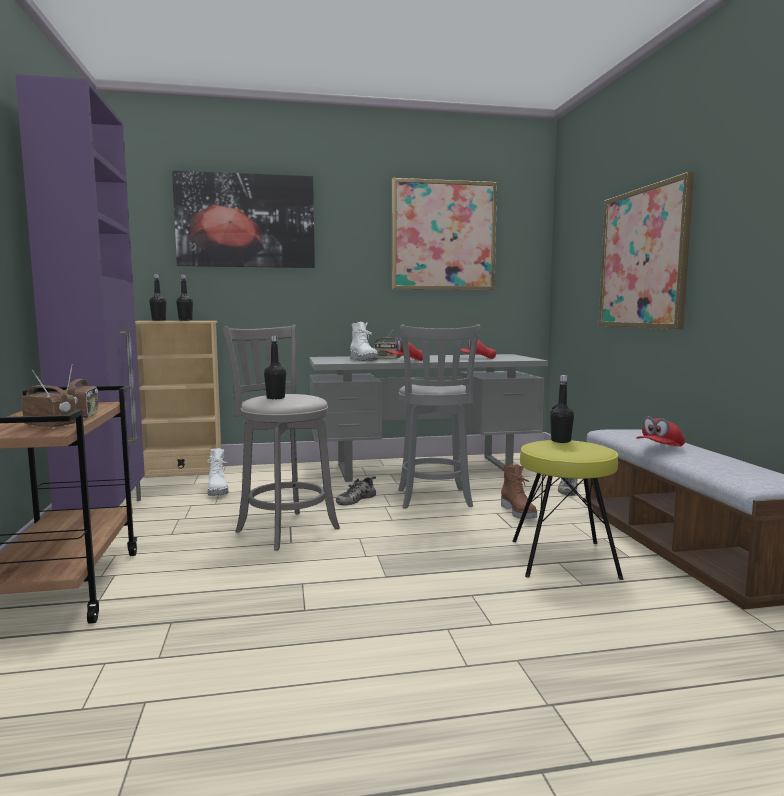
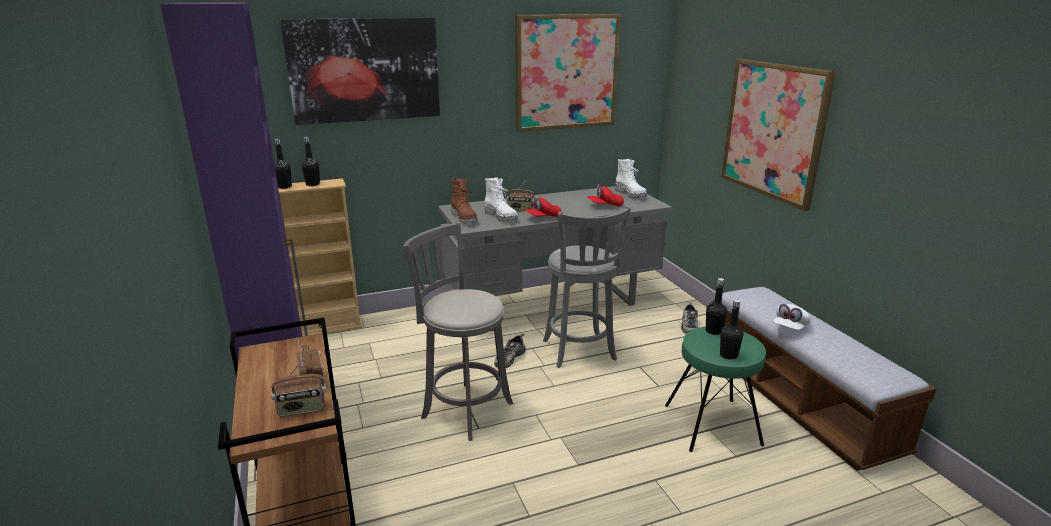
camera: 10 degrees left, 15 degrees up
radio [21,370,76,429] -> radio turned 150 degrees clockwise [271,358,327,417]
white boot [208,448,228,496] -> white boot moved to [615,159,647,198]
black bottle [264,335,286,399] -> black bottle moved to [720,299,743,360]
brown boot [501,464,537,519] -> brown boot moved to [451,179,477,224]
yellow stool [512,440,623,580] -> green stool [665,327,766,452]
red cap [636,416,685,447] -> white cap [773,304,811,330]

